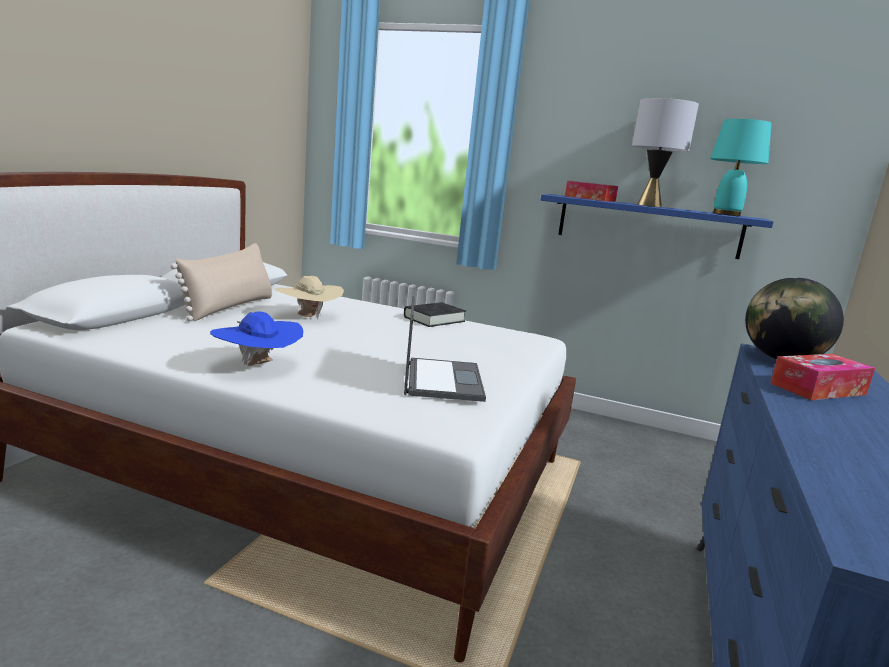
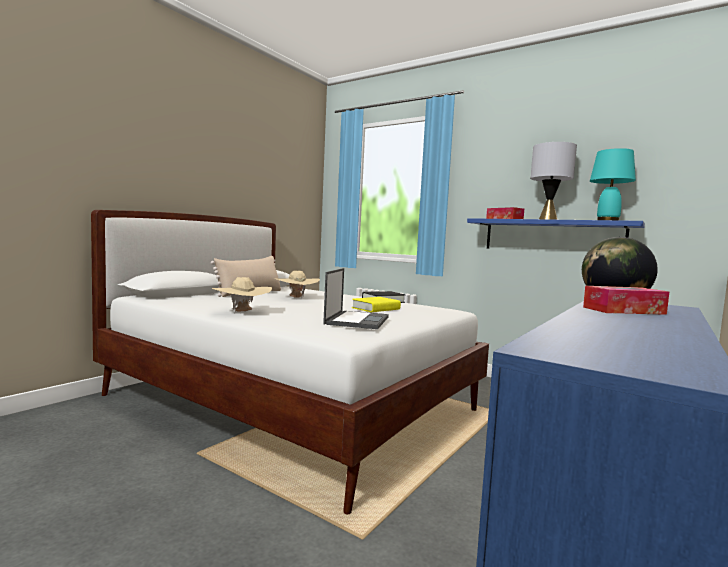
camera: 15 degrees right, 10 degrees down
blue hat [210,311,303,366] -> beige hat [212,277,272,312]
none -> yellow book [352,297,401,312]

